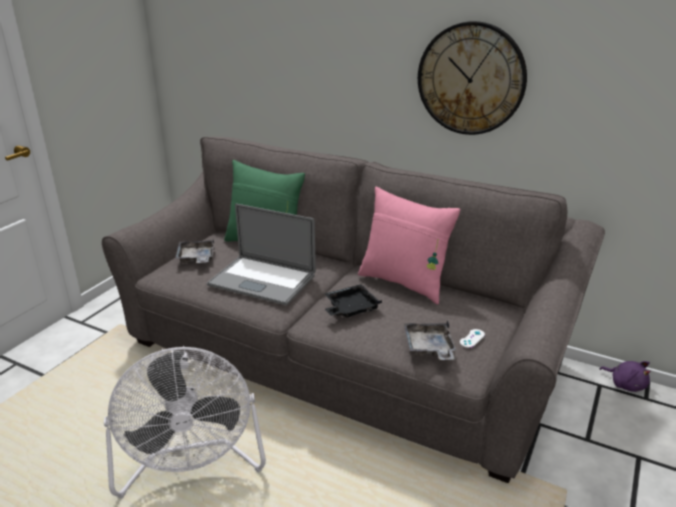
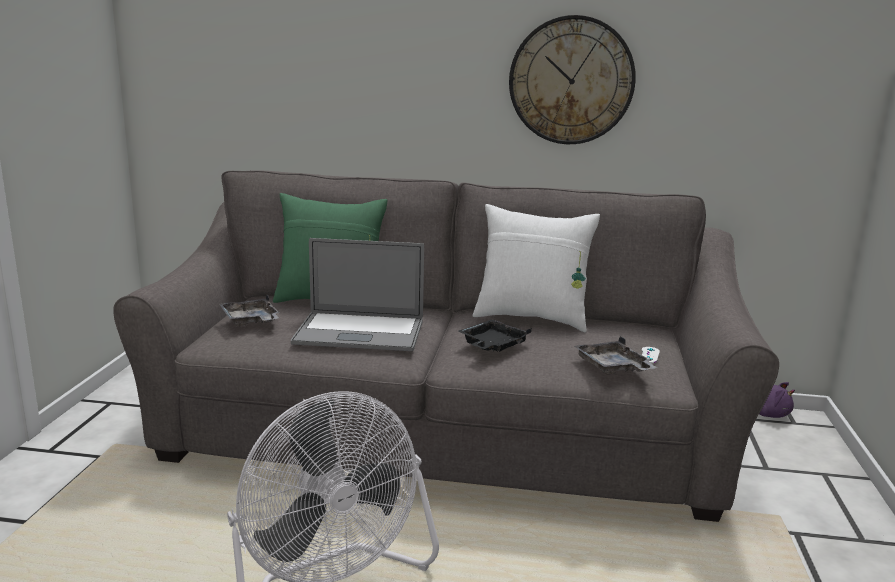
camera: 20 degrees left, 10 degrees down
pink pillow [358,187,461,305] -> white pillow [472,204,600,332]

